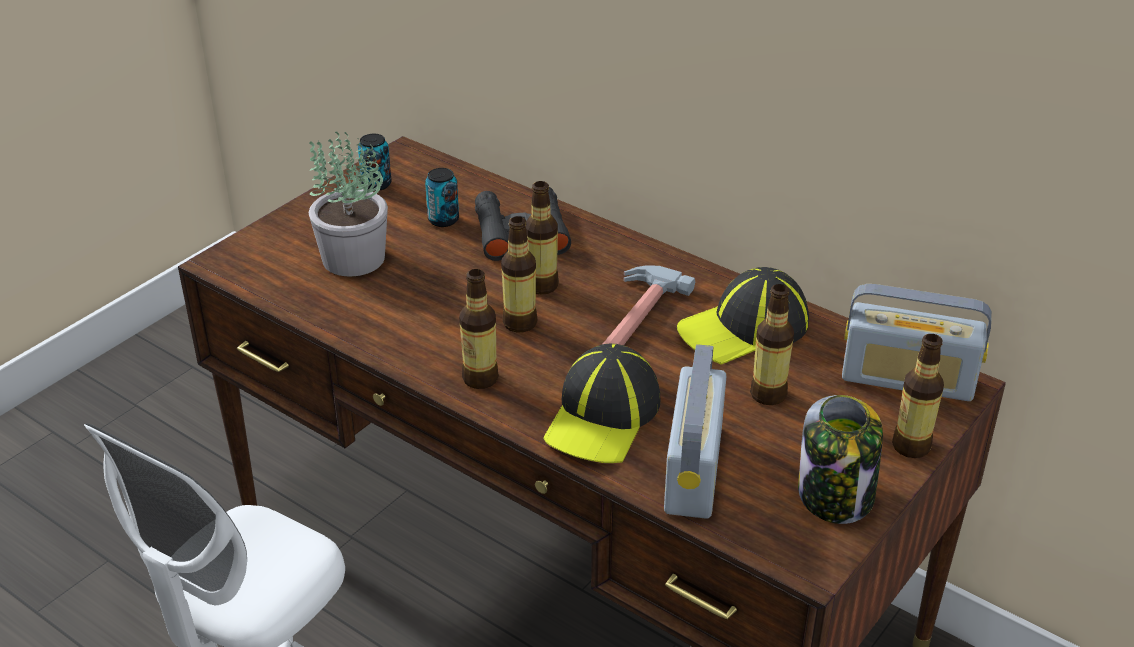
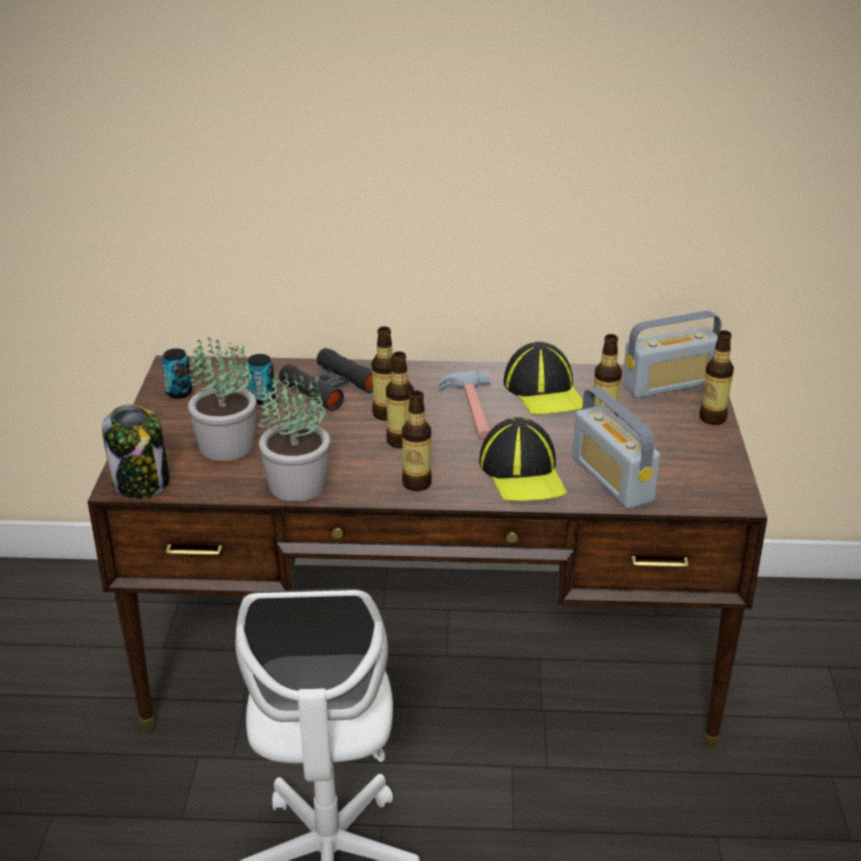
camera: 35 degrees left, 5 degrees down
cap [677,267,809,365] -> cap turned 45 degrees counterclockwise [504,342,583,415]
jar [798,395,883,524] -> jar moved to [102,404,170,499]
none -> potted plant [259,369,330,501]

